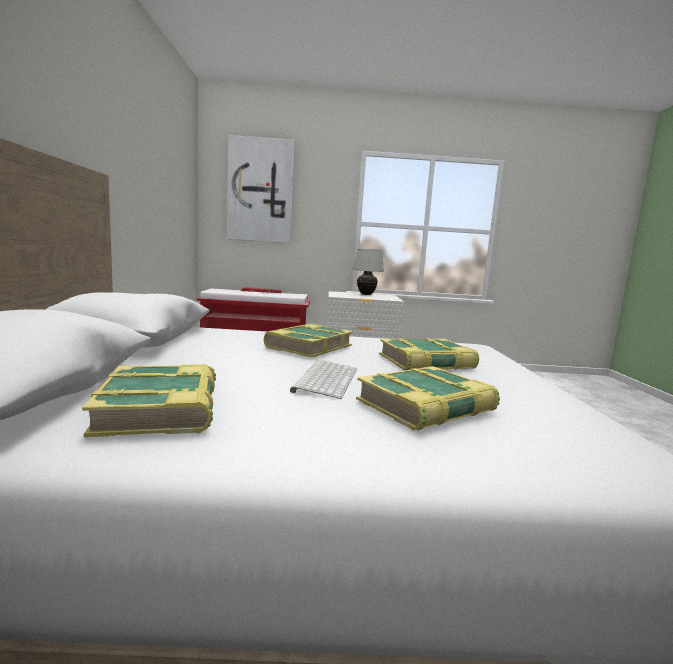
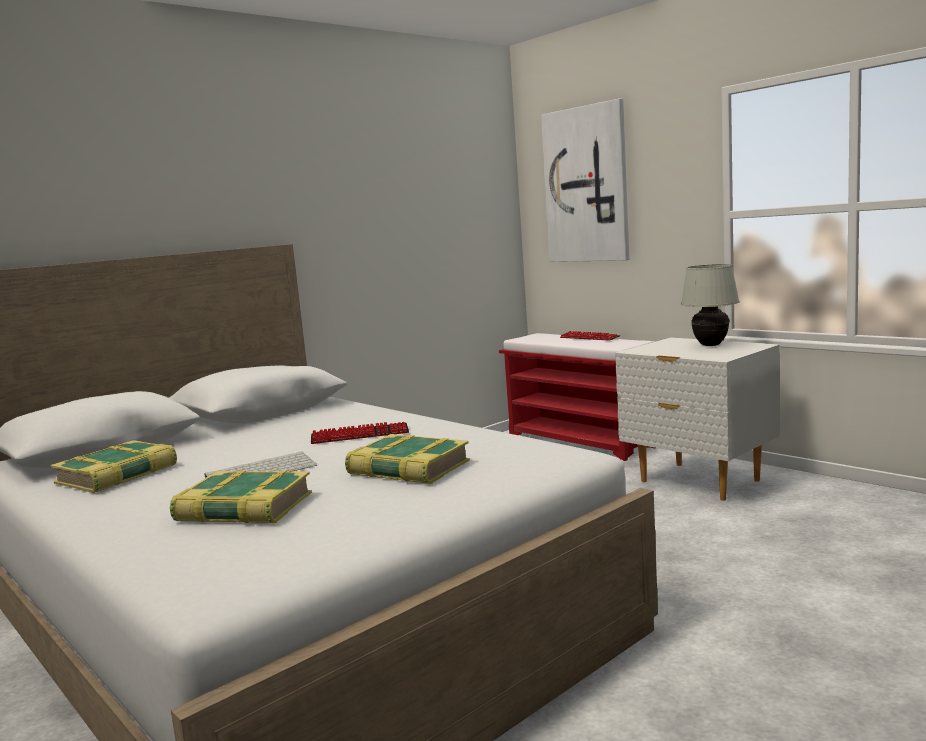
camera: 50 degrees right, 0 degrees up
book [264,323,353,358] -> keyboard [311,422,409,444]

